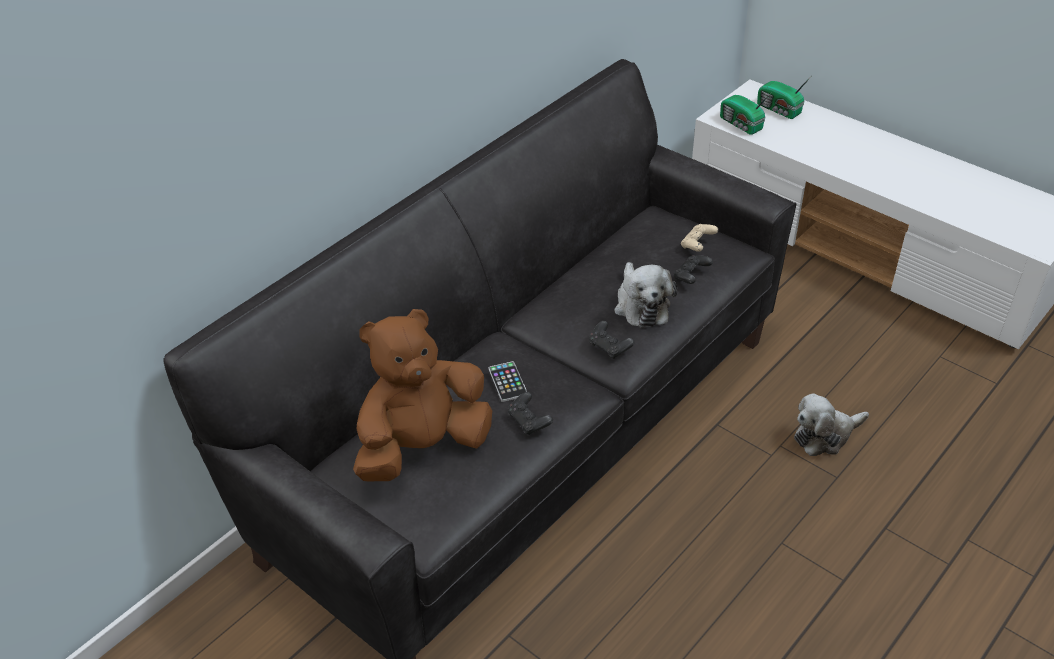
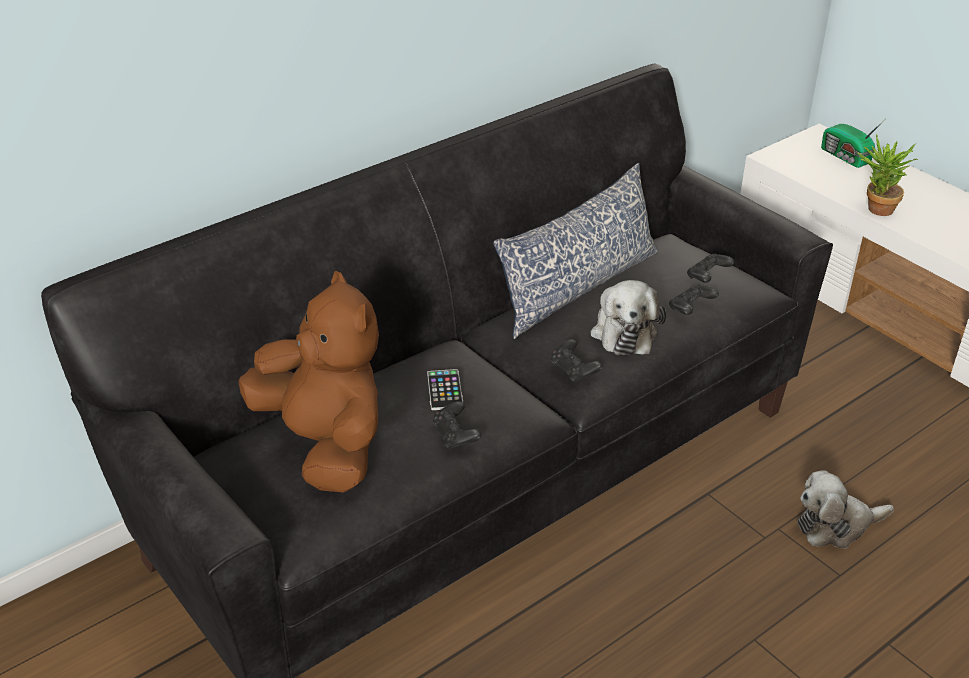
camera: 10 degrees right, 5 degrees down
brown plush toy [353,309,492,481] -> brown plush toy turned 75 degrees clockwise [238,271,379,492]
beige game controller [681,224,718,252] -> black game controller [687,254,734,283]
radio [720,92,772,135] -> none
none -> pillow [493,163,659,339]
none -> potted plant [858,134,918,216]

